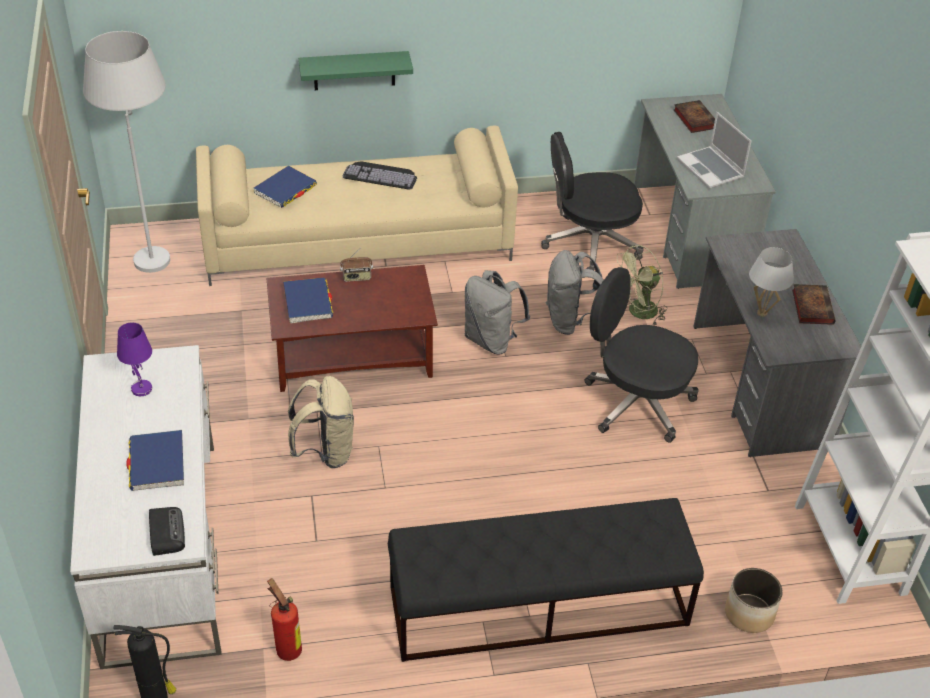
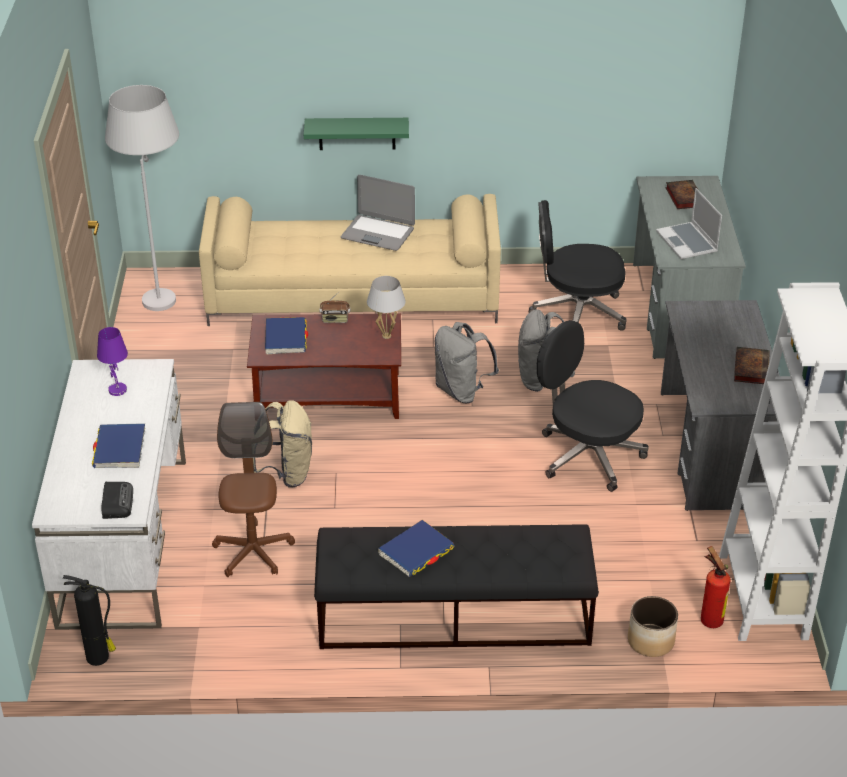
camera: 10 degrees right, 5 degrees down
blue book [253,166,317,208] -> blue book moved to [378,520,454,577]
fire extinguisher [267,578,302,661] -> fire extinguisher moved to [701,546,730,628]
keyboard [343,161,417,190] -> laptop [341,175,415,251]
green fan [617,245,667,326] -> none
white table lamp [749,247,794,317] -> white table lamp moved to [367,276,406,339]
none -> brown office chair [212,402,295,577]

